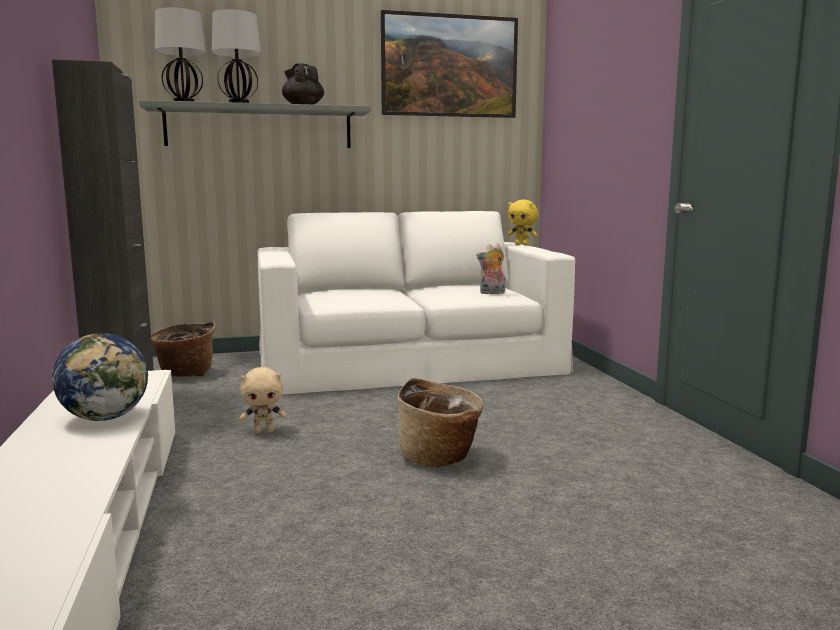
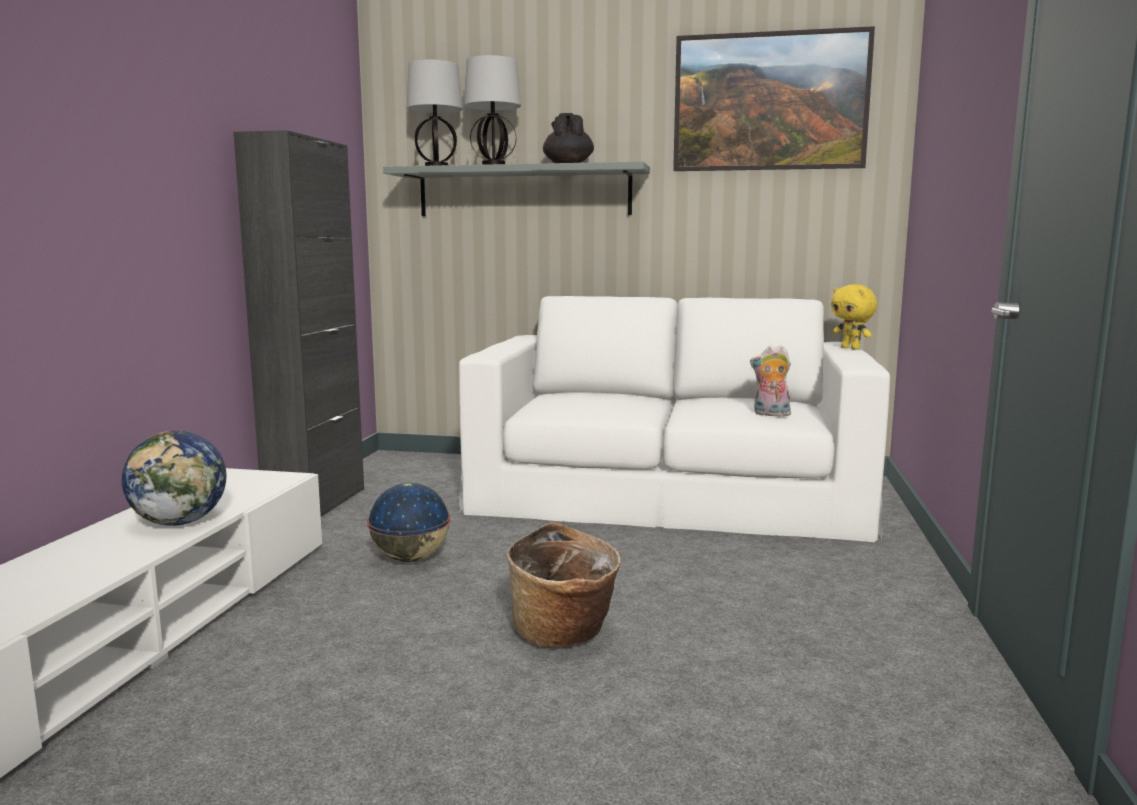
camera: 25 degrees right, 0 degrees up
basket [151,321,216,377] -> none
beige plush toy [239,367,287,433] -> globe [367,483,450,562]

